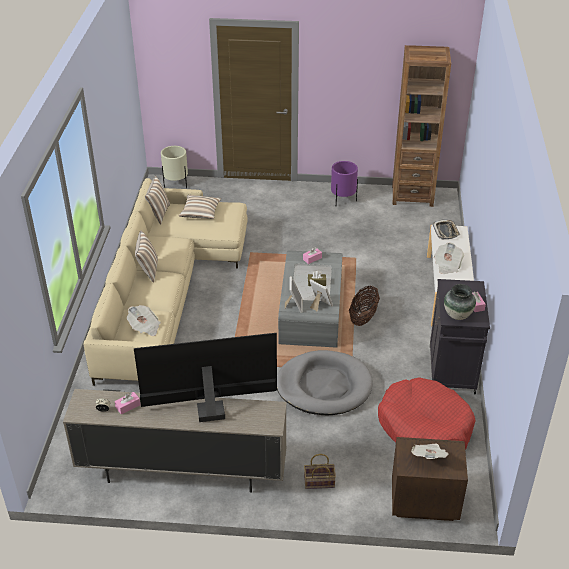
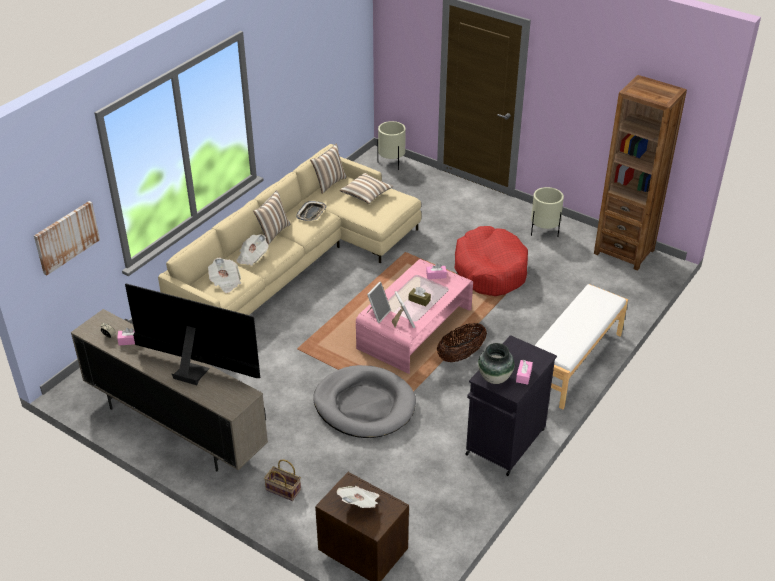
camera: 30 degrees right, 0 degrees up
grey coffee table [278,250,343,348] -> pink coffee table [356,259,473,374]
purple planter [331,161,358,205] -> beige planter [531,187,564,237]
red dog bed [378,377,476,450] -> red dog bed moved to [454,226,528,296]
tray [432,219,460,239] -> tray moved to [296,201,327,221]
newspaper [434,242,464,274] -> newspaper moved to [236,234,268,266]
none -> picture [34,201,100,276]

